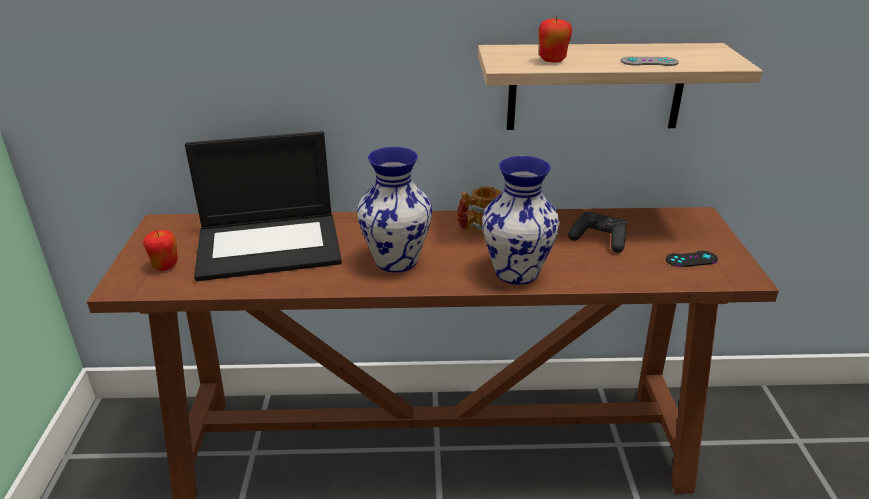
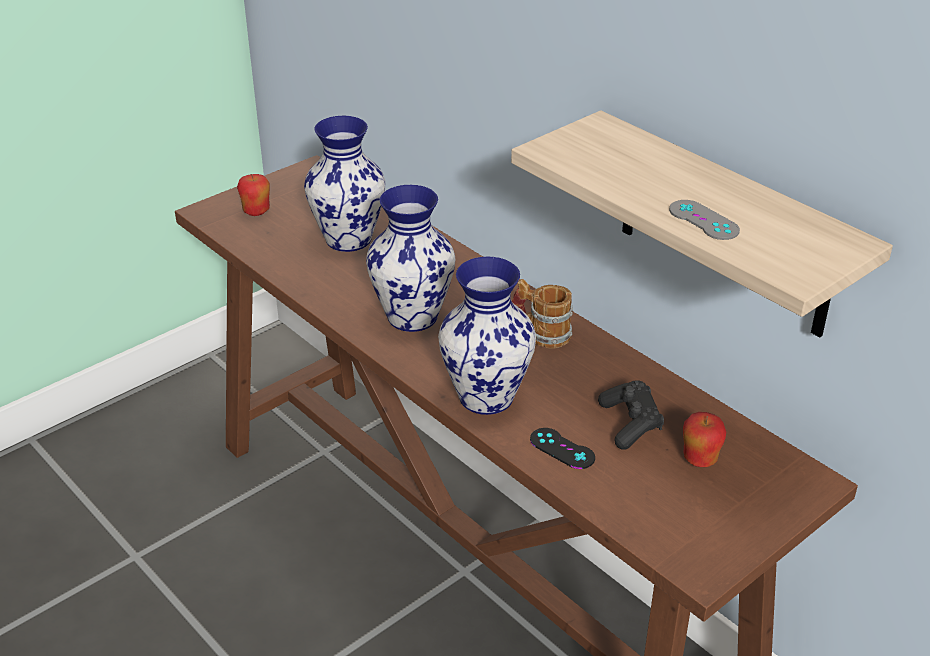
camera: 50 degrees right, 5 degrees up
laptop [185,131,342,281] -> vase [304,116,385,252]
apple [538,16,572,63] -> apple moved to [683,412,726,467]
black game controller [666,251,718,267] -> black game controller moved to [530,428,595,469]

